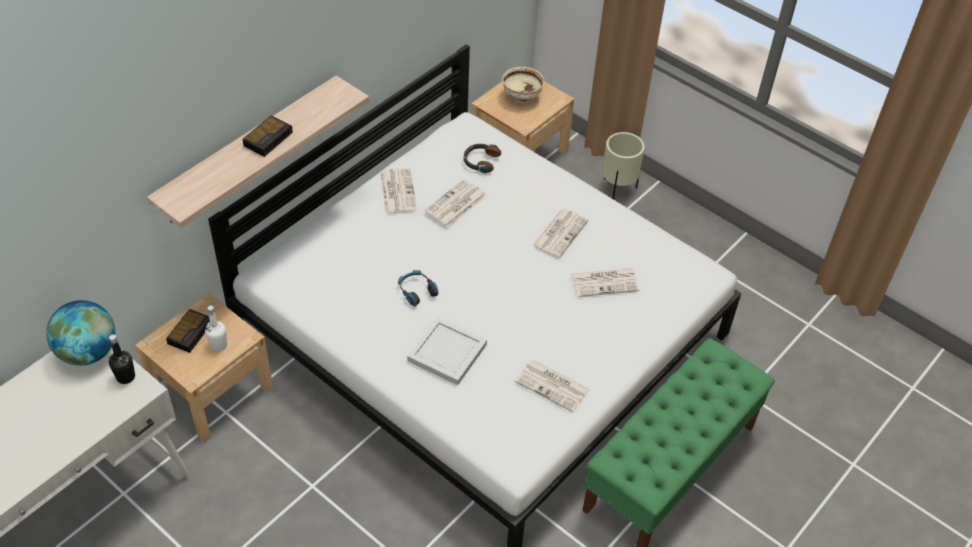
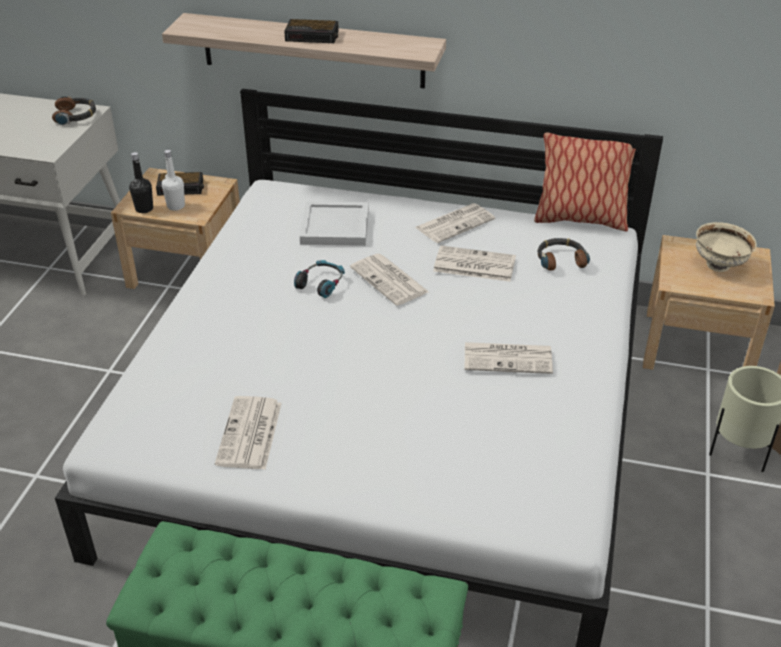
camera: 65 degrees right, 10 degrees down
globe [46,300,115,366] -> headphones [52,96,96,125]
black bottle [109,334,135,384] -> black bottle moved to [129,152,153,213]
white tray [407,317,487,385] -> white tray moved to [300,201,369,246]
newspaper [572,268,639,297] -> newspaper moved to [350,254,429,306]
none -> pillow [534,133,636,231]

